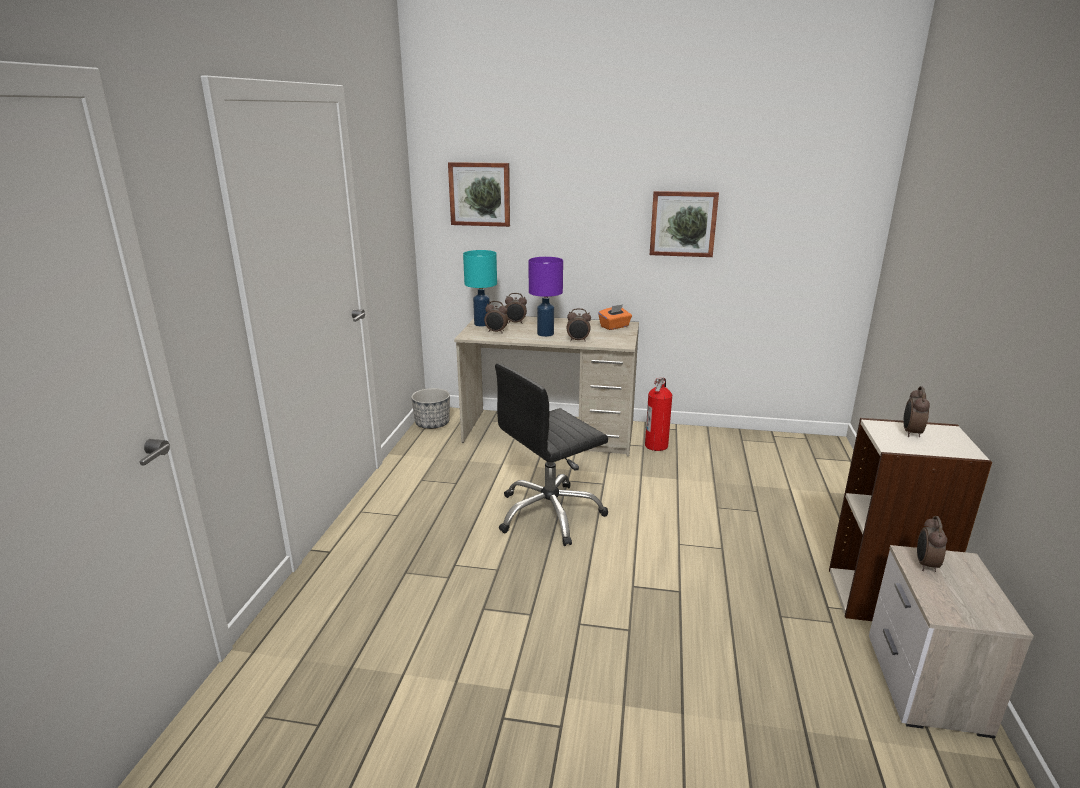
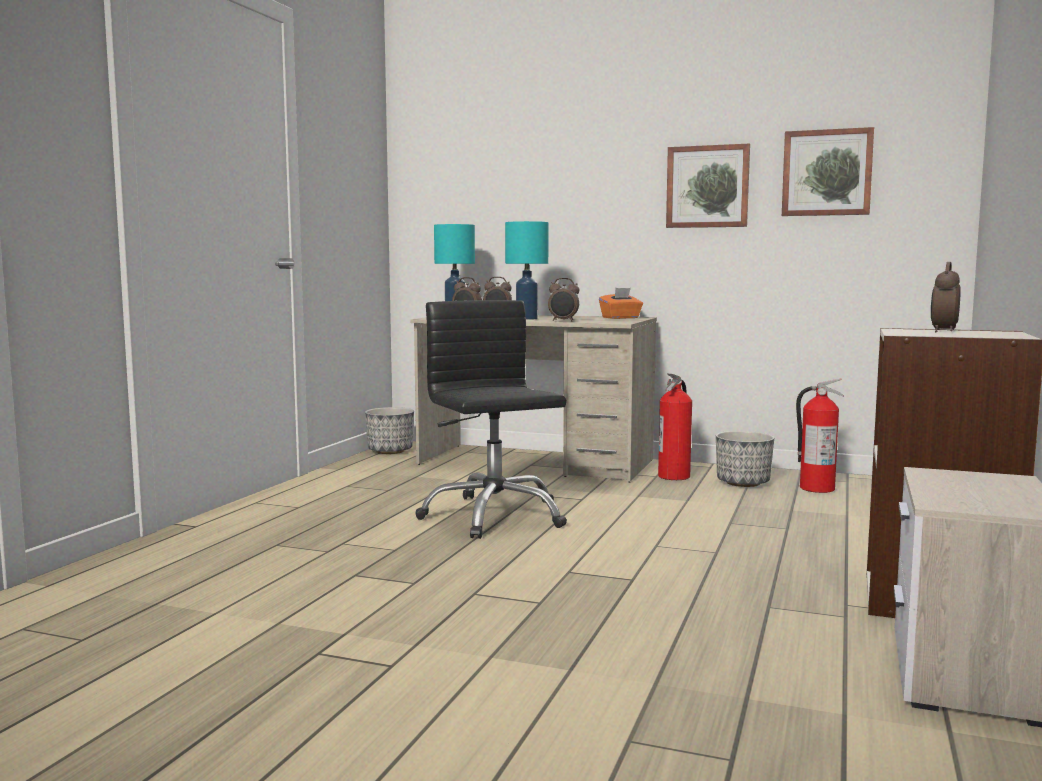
camera: 10 degrees right, 15 degrees down
picture [448,162,510,227] -> picture moved to [782,127,874,216]
black office chair [495,363,608,546] -> black office chair turned 90 degrees clockwise [415,300,567,539]
purple table lamp [529,257,563,337] -> turquoise table lamp [505,221,549,320]
alarm clock [917,516,947,572] -> none
none -> planter [716,431,774,487]
none -> fire extinguisher [796,379,844,493]

